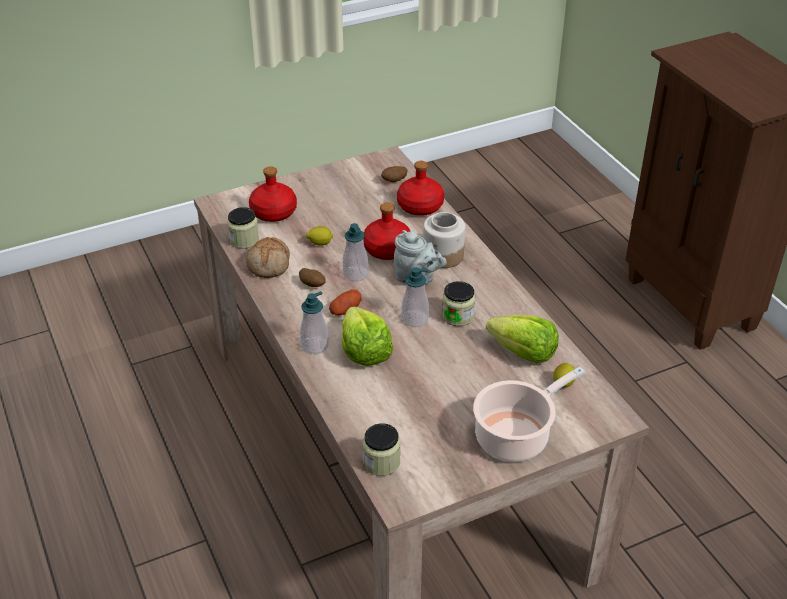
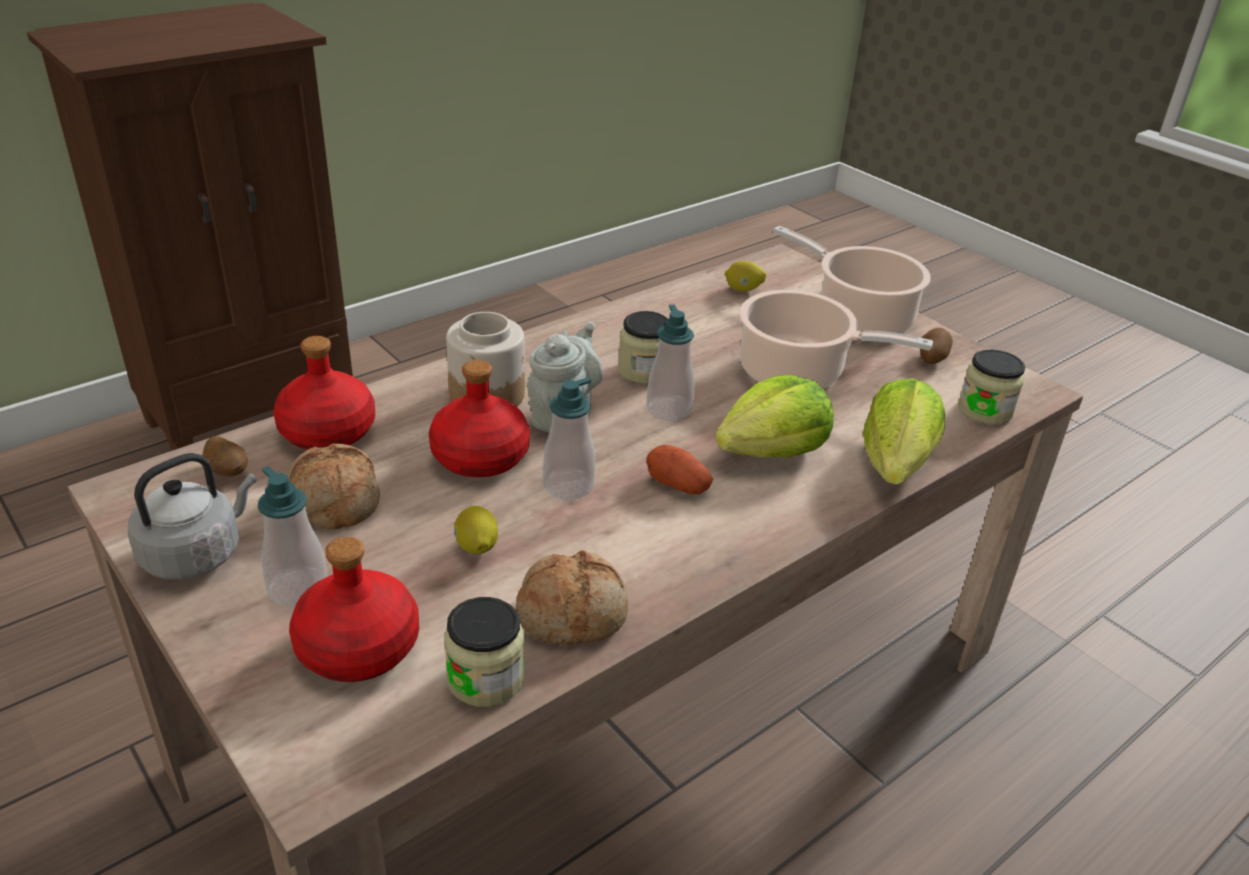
camera: 105 degrees left, 5 degrees down
potato [299,268,326,287] -> potato moved to [920,328,953,364]
soap dispenser [300,291,329,354] -> soap dispenser moved to [258,466,327,607]
lettuce [486,315,559,363] -> lettuce moved to [863,378,945,485]
none -> grey kettle [128,453,256,579]
none -> bread [286,443,380,529]
none -> cooking pot [739,290,933,388]

